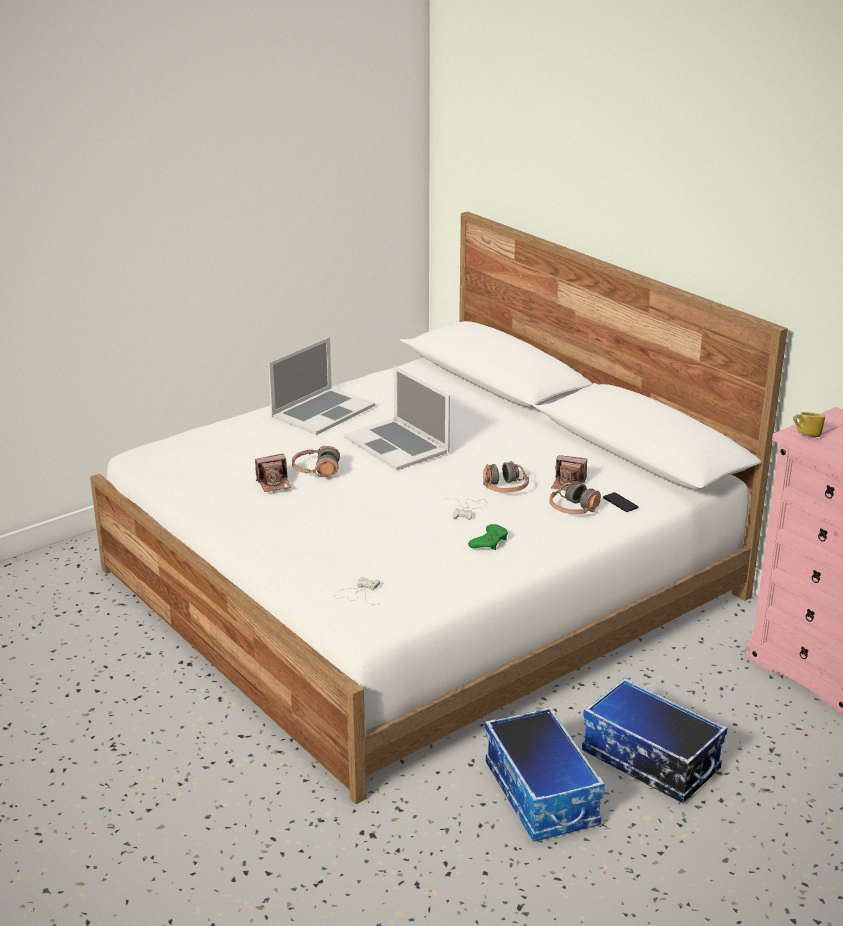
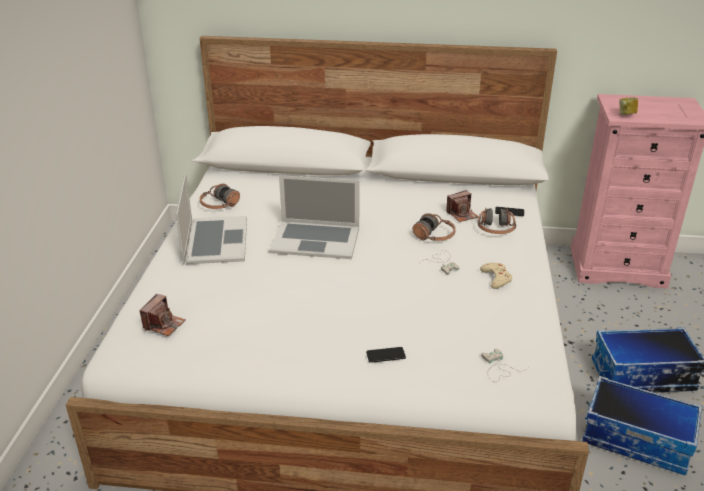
camera: 45 degrees left, 5 degrees up
camera [255,454,292,492] -> camera moved to [139,294,185,336]
headphones [292,446,340,477] -> headphones moved to [200,184,240,209]
green game controller [468,524,508,550] -> beige game controller [480,263,512,289]
none -> phone [366,347,406,363]

